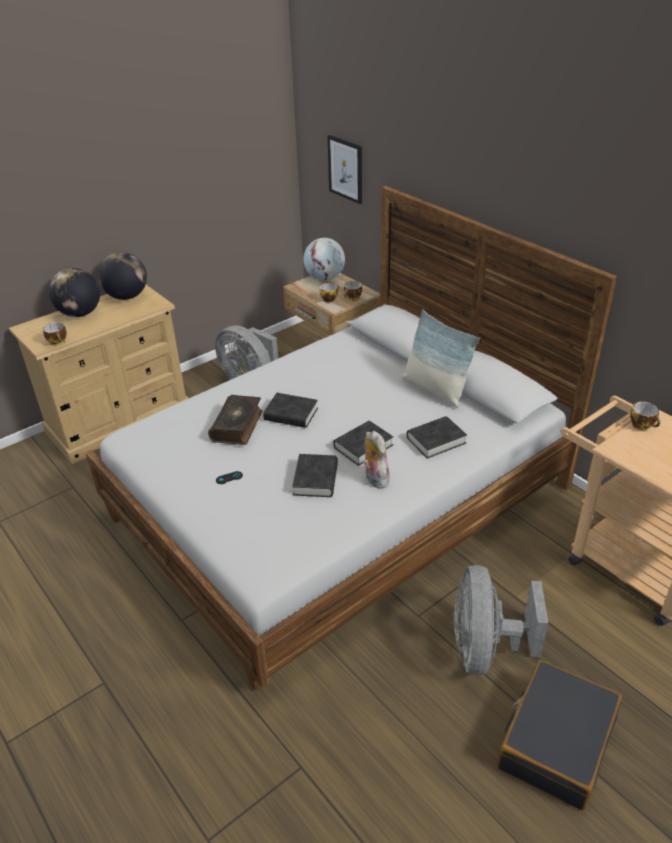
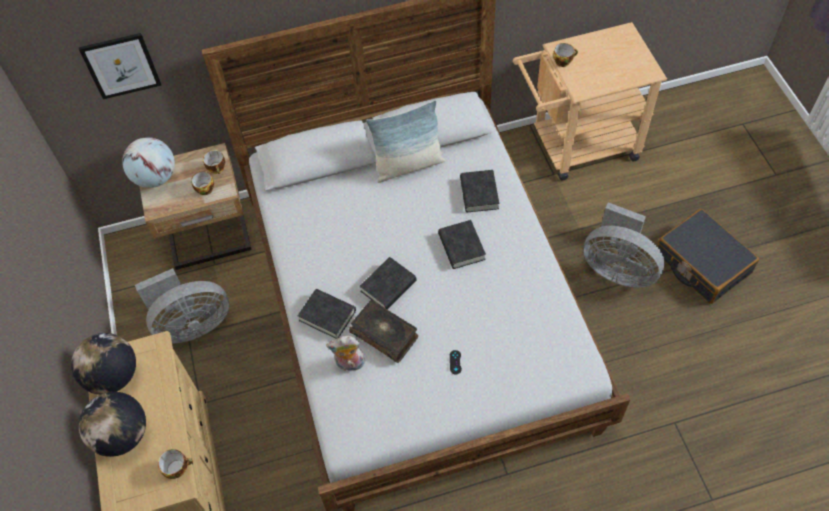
camera: 65 degrees left, 20 degrees up
black book [292,454,338,497] -> black book moved to [297,289,356,339]
plush toy [363,431,390,488] -> plush toy moved to [326,335,365,371]

